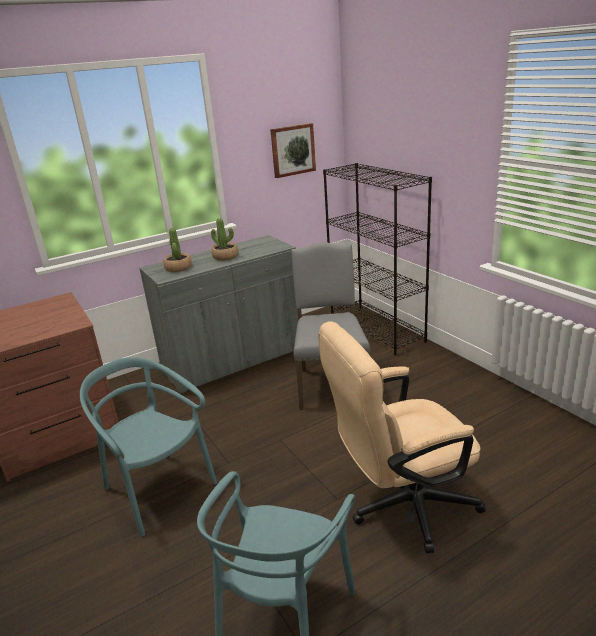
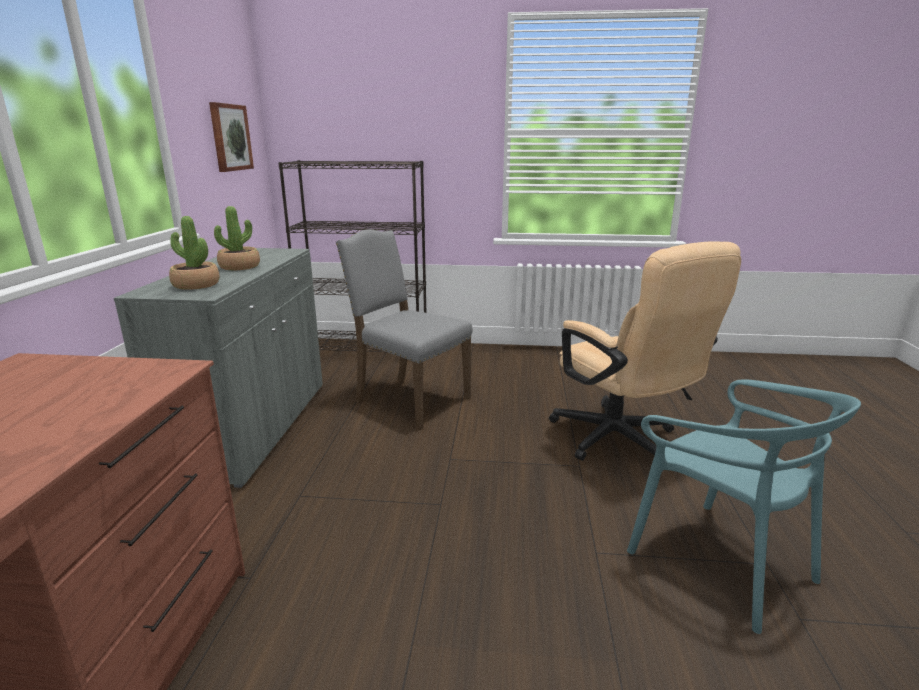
camera: 55 degrees left, 5 degrees down
turquoise chair [80,357,218,536] -> none
beige office chair [318,321,486,553] -> beige office chair turned 45 degrees counterclockwise [549,241,741,461]

